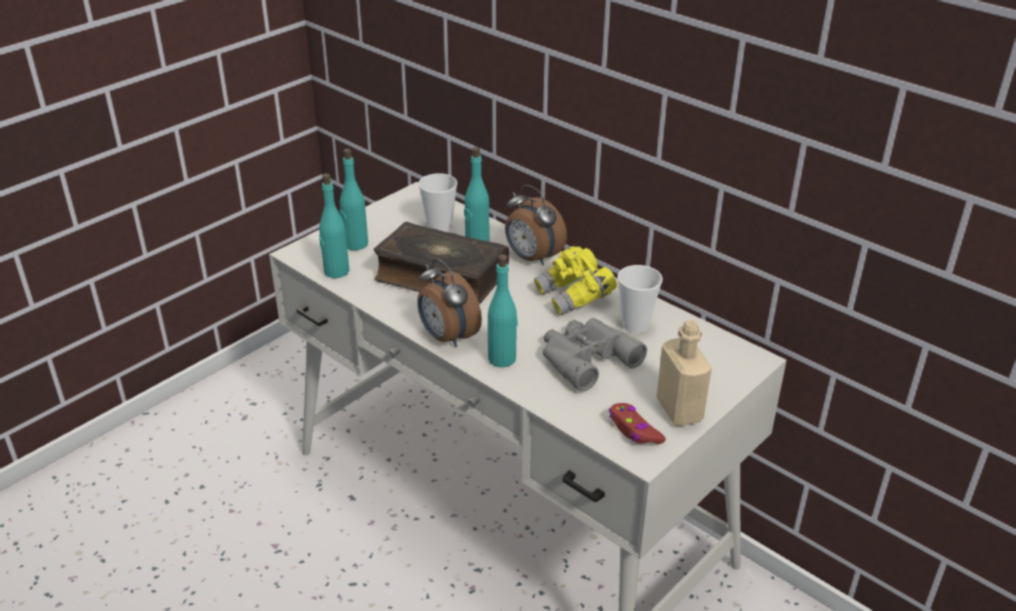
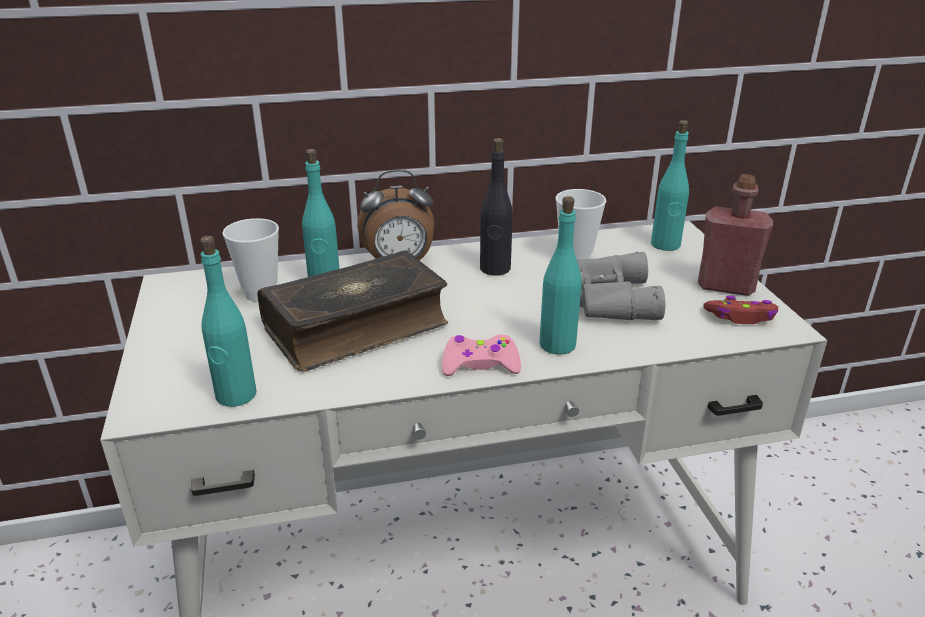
camera: 55 degrees left, 5 degrees down
turquoise bottle [339,148,368,250] -> turquoise bottle moved to [651,120,689,251]
alarm clock [417,258,482,347] -> pink game controller [442,335,521,376]
yellow binoculars [534,246,617,315] -> black bottle [480,138,513,275]
beige bottle [656,320,712,426] -> red bottle [698,174,773,296]

